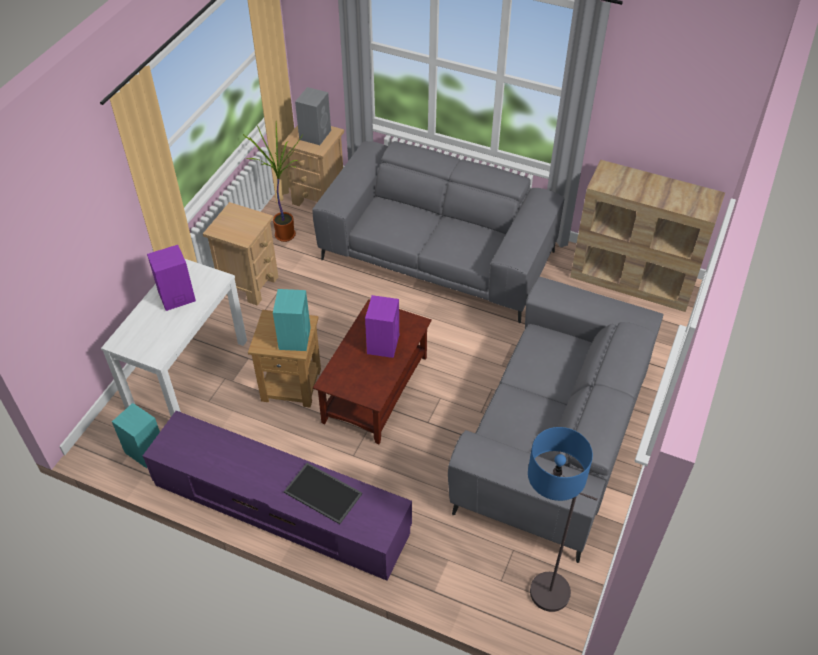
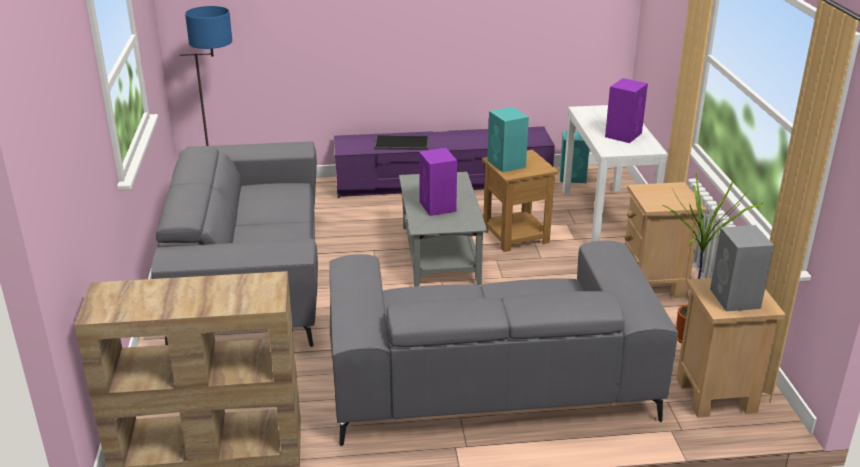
camera: 150 degrees right, 20 degrees down
brown coffee table [313,299,432,444] -> grey coffee table [399,172,487,287]

